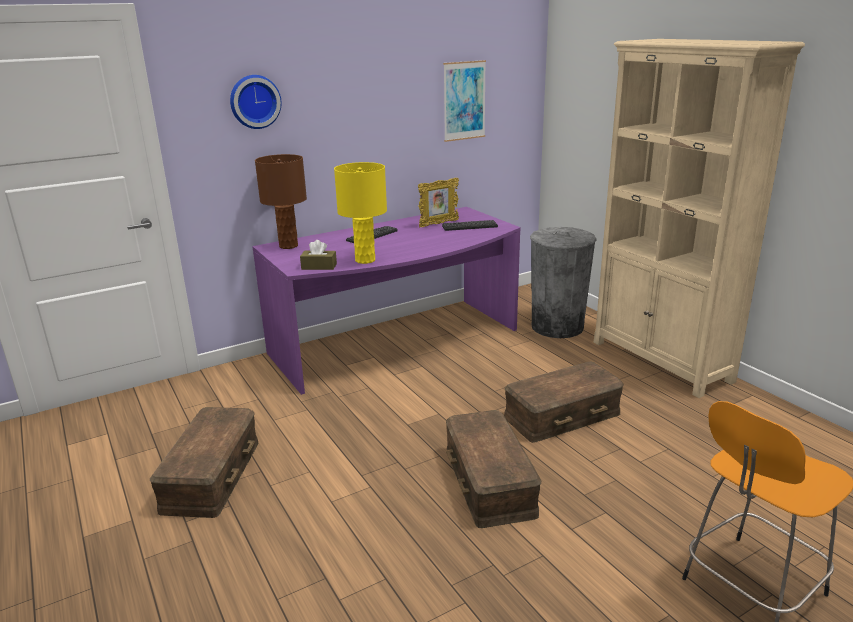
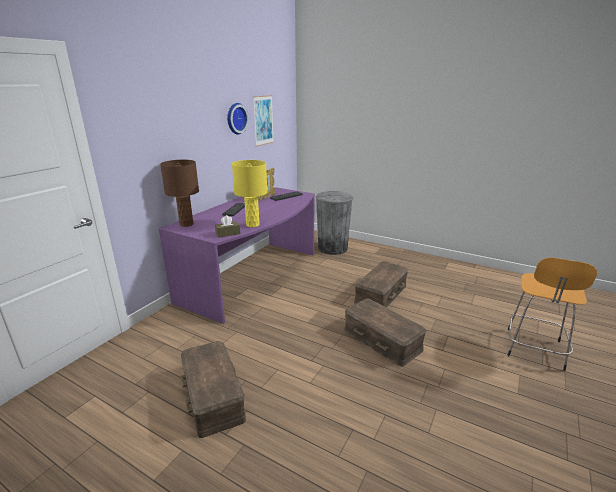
camera: 30 degrees left, 0 degrees up
wall clock [230,75,281,129] -> wall clock moved to [227,103,249,135]
beige bookcase [594,39,805,398] -> none

